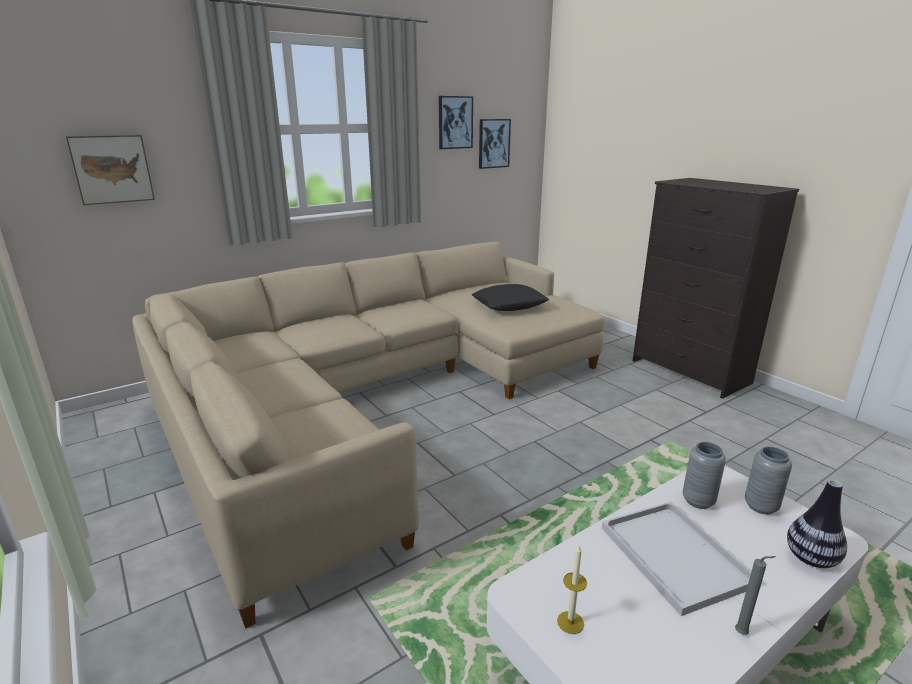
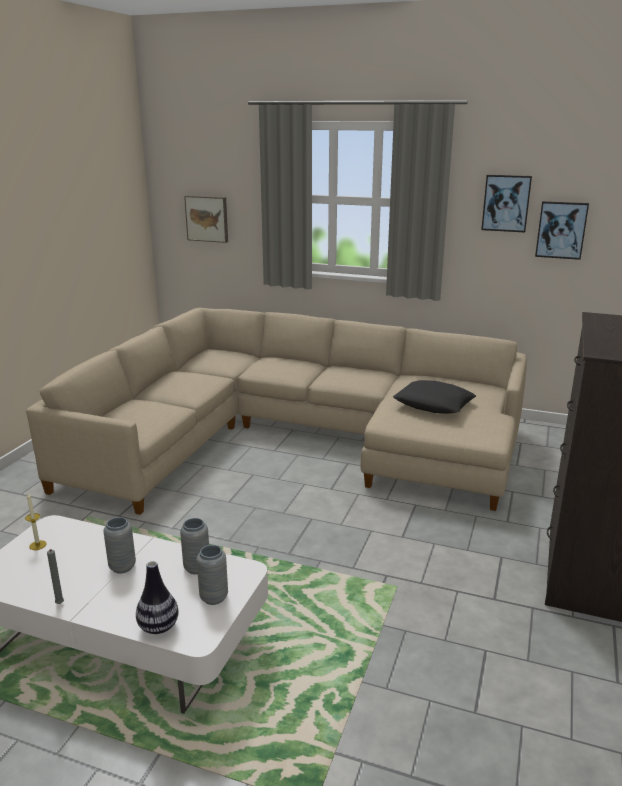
camera: 55 degrees right, 0 degrees up
white tray [602,502,751,616] -> grey vase [103,517,136,573]

